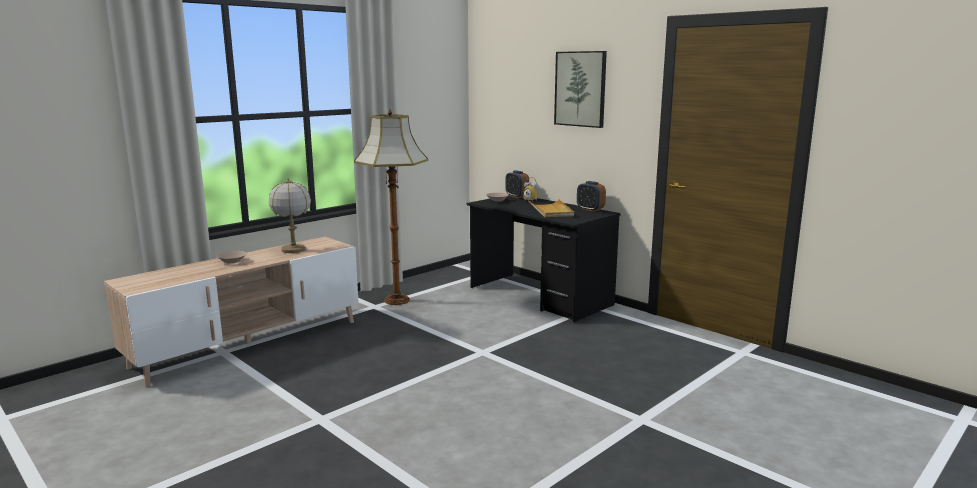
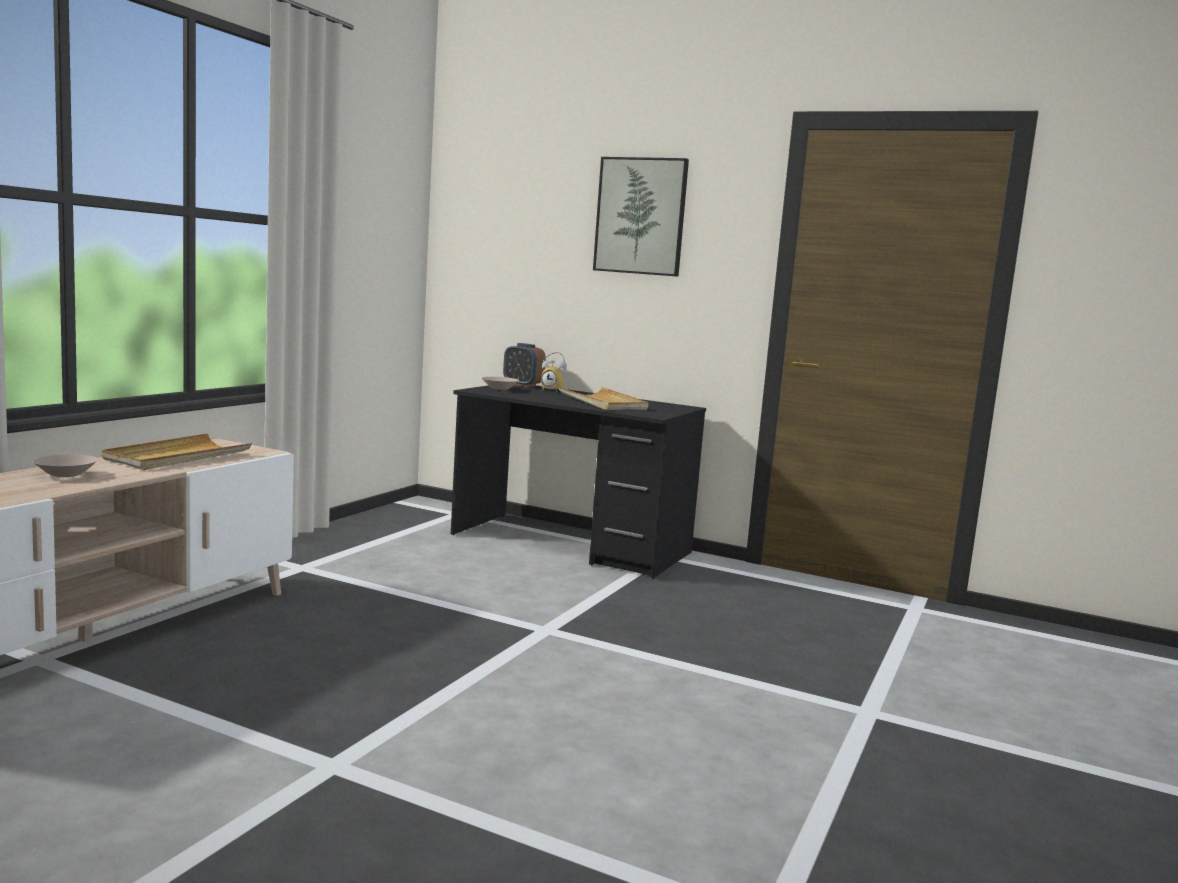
camera: 20 degrees left, 5 degrees down
table lamp [269,179,311,253] -> beige tray [102,433,252,470]
floor lamp [354,109,428,305] -> none
alarm clock [577,181,606,212] -> none

